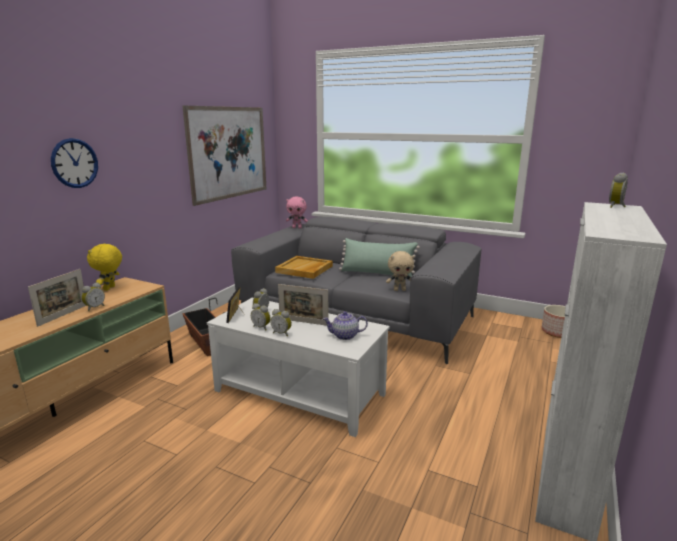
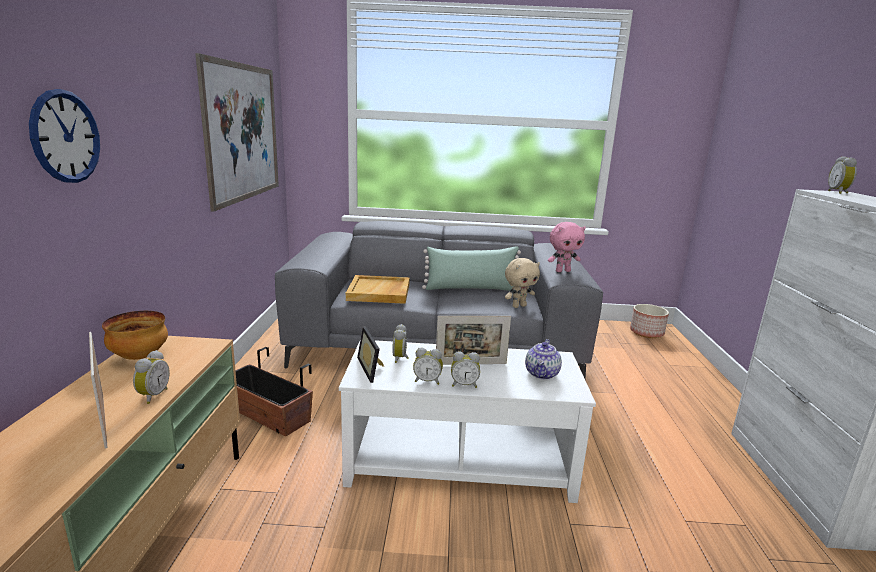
camera: 25 degrees left, 0 degrees up
picture frame [28,269,87,327] -> picture frame turned 150 degrees clockwise [89,332,108,449]
yellow plush toy [87,243,122,291] -> bowl [102,311,168,360]
pink plush toy [286,197,308,229] -> pink plush toy moved to [548,222,586,272]
teapot [323,311,368,340] -> teapot turned 45 degrees counterclockwise [525,339,562,380]

